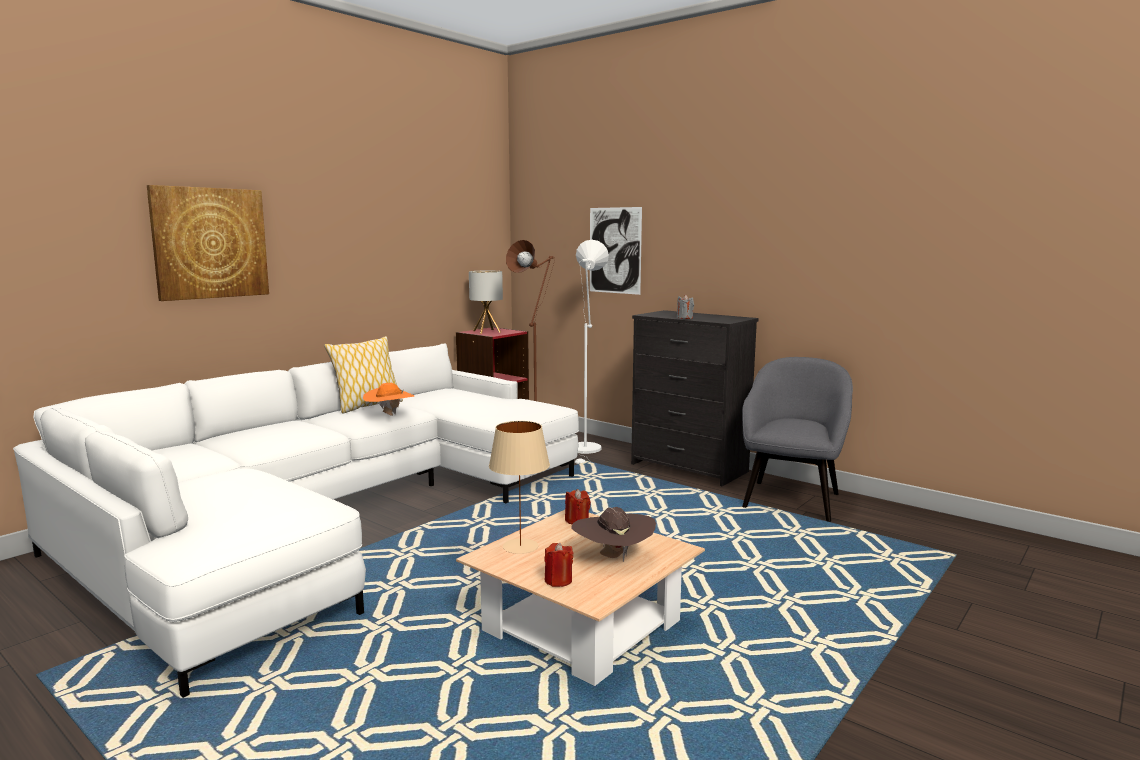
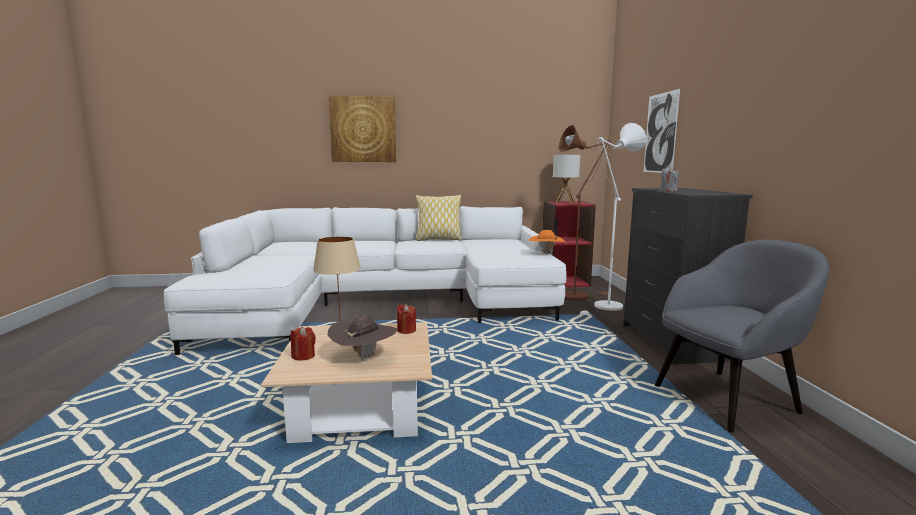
camera: 45 degrees right, 0 degrees up
orange hat [363,383,415,416] -> orange hat moved to [528,230,565,255]

